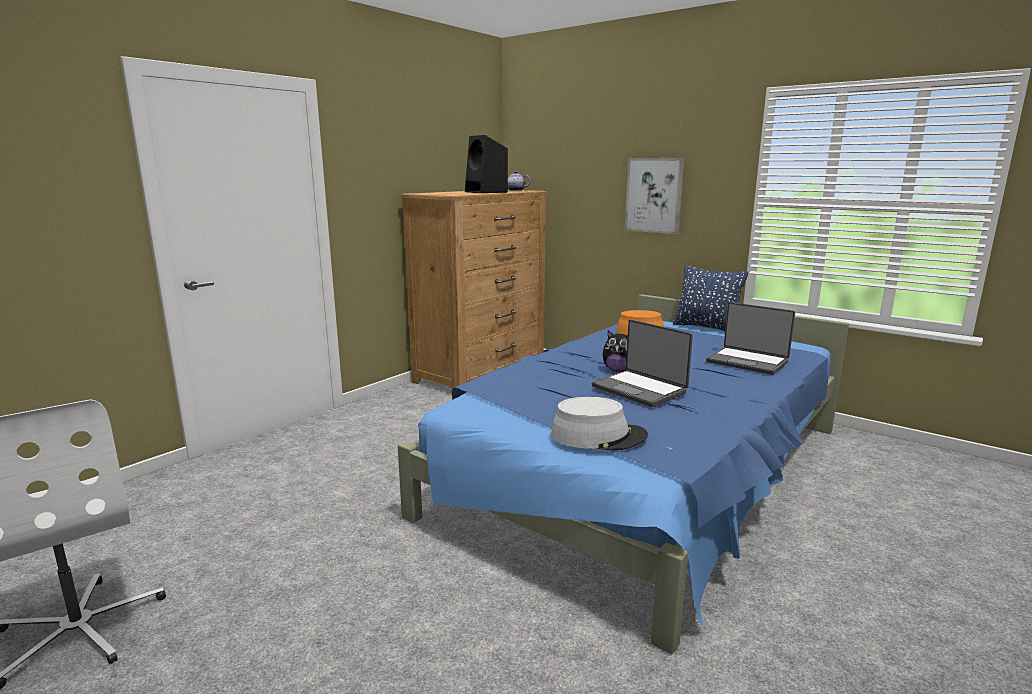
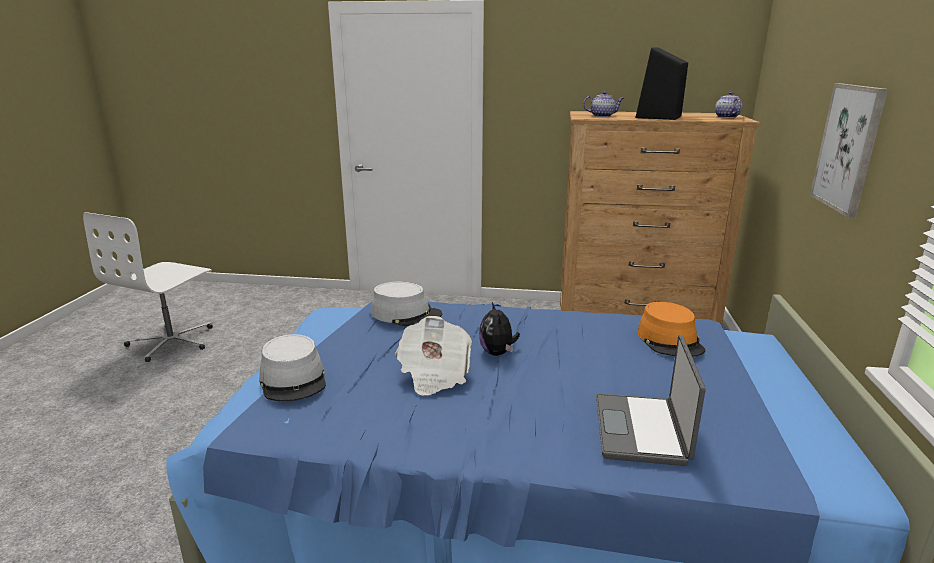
camera: 60 degrees right, 5 degrees up
laptop [591,319,693,407] -> newspaper [395,316,472,396]
blue pillow [673,266,748,331] -> none
none -> grey hat [371,282,442,326]
none -> teapot [583,91,624,117]

